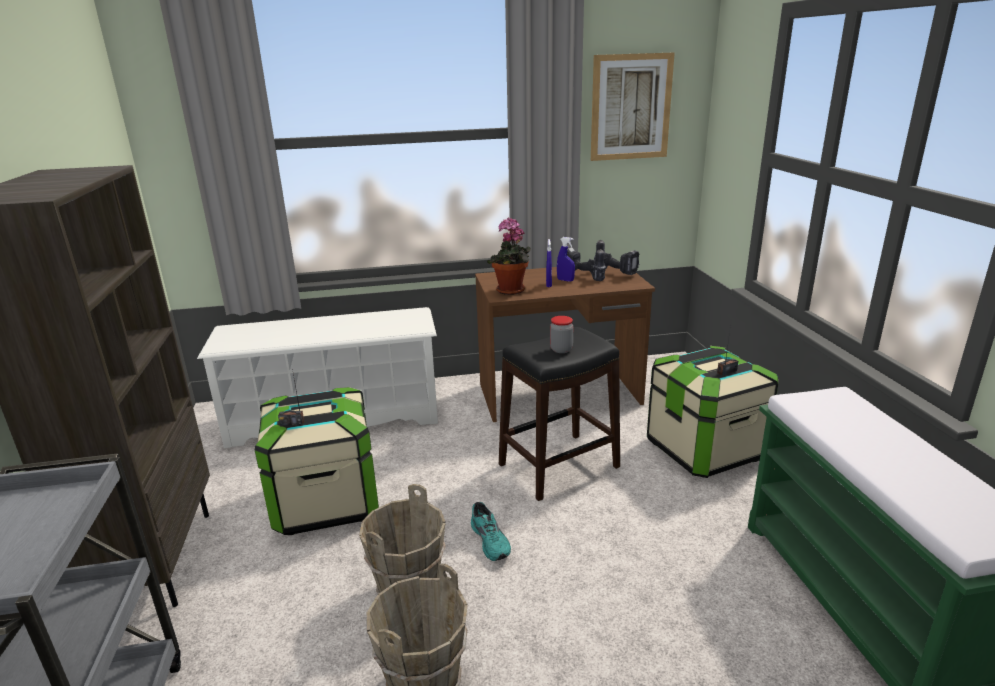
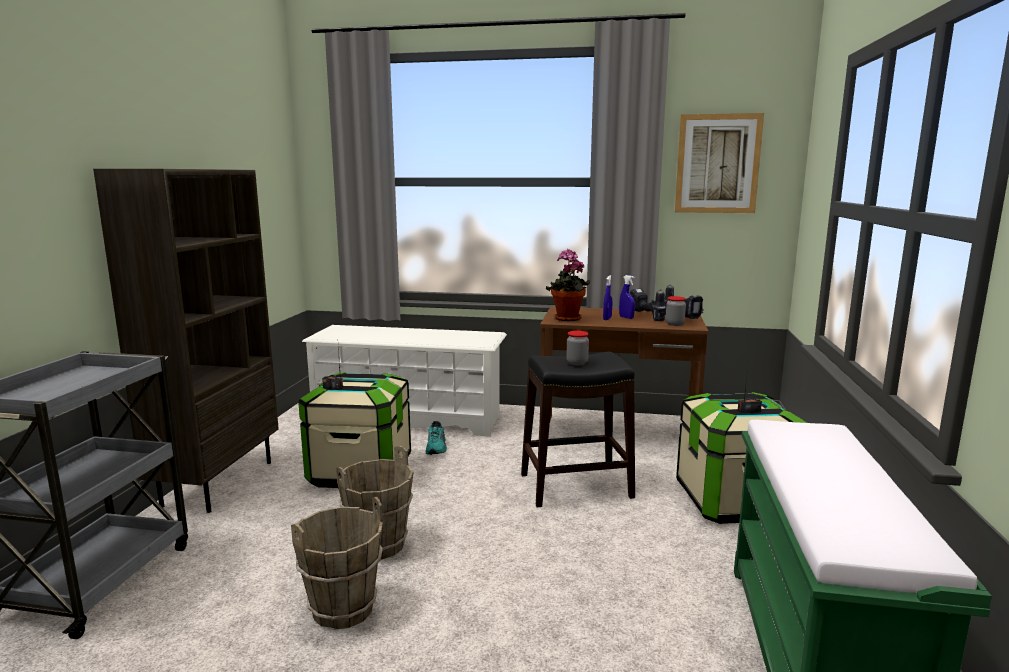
camera: 20 degrees right, 10 degrees down
turquoise shoe [471,502,511,561] -> turquoise shoe moved to [425,421,447,455]
none -> jar [666,296,686,326]

